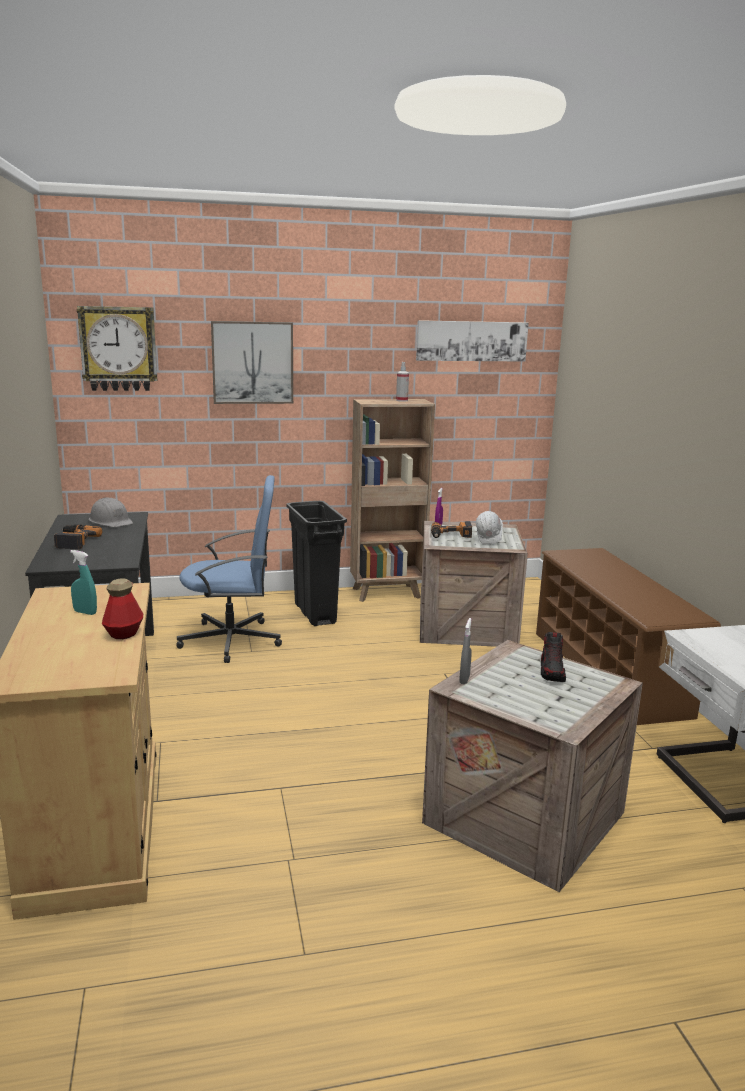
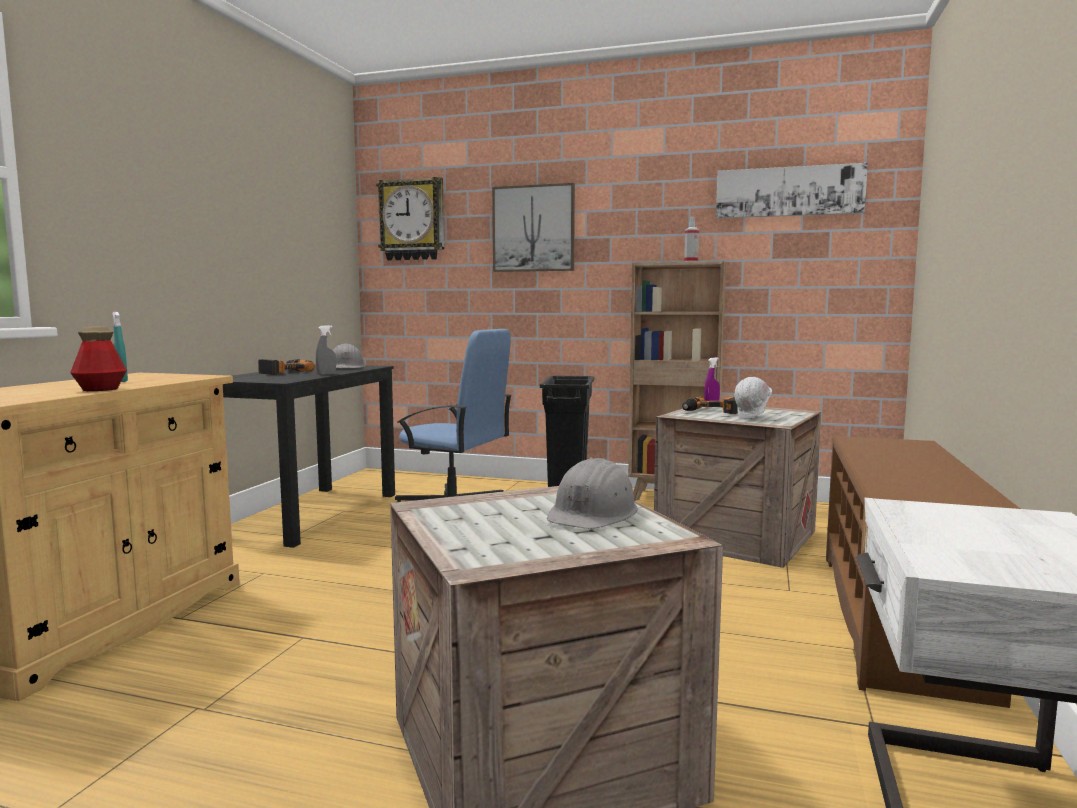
camera: 30 degrees right, 10 degrees down
grey spray bottle [459,618,472,684] -> grey spray bottle moved to [316,325,336,375]
shoe [541,632,566,682] -> grey hard hat [547,456,638,529]

